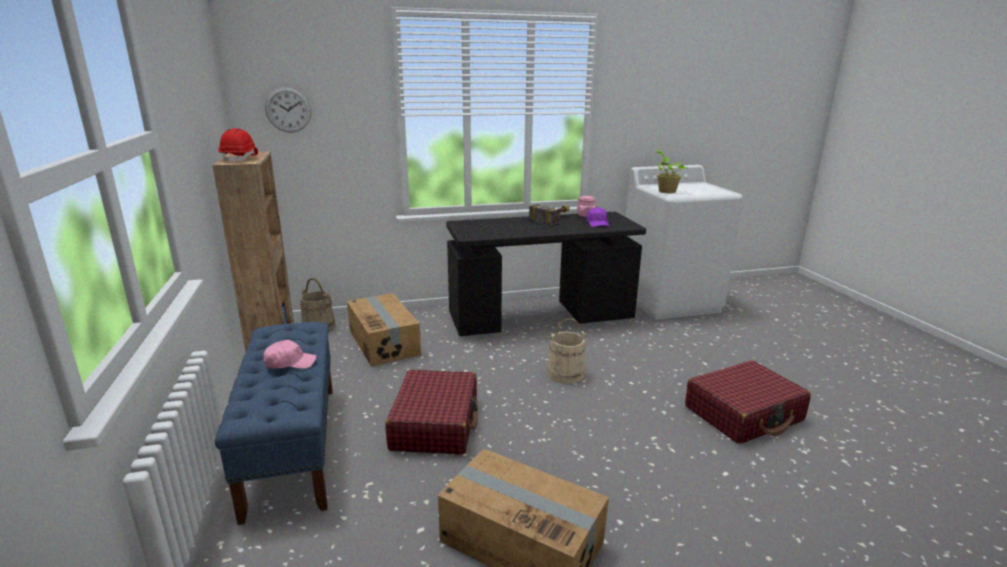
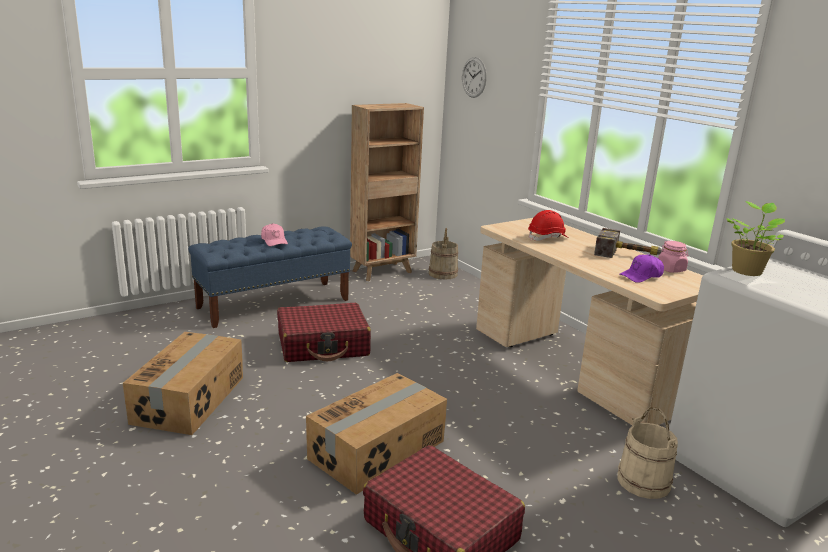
camera: 70 degrees right, 0 degrees up
red hard hat [218,128,258,163] -> red hard hat moved to [528,210,568,241]
cardboard box [347,293,421,366] -> cardboard box moved to [306,373,447,495]
black desk [446,212,646,336] -> beige desk [476,218,703,425]
beige bucket [547,318,587,384] -> beige bucket moved to [617,407,678,499]

